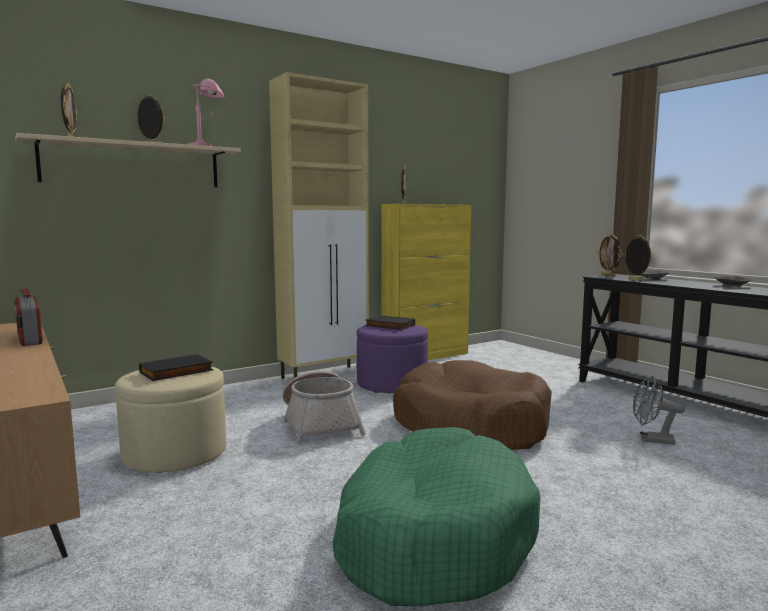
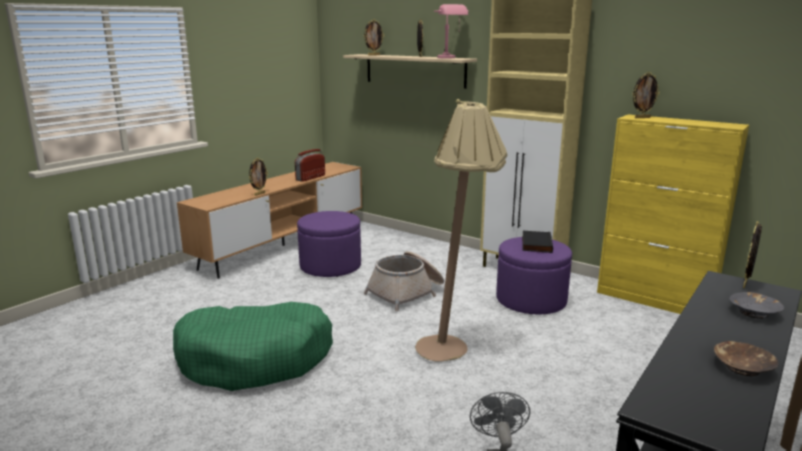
camera: 70 degrees right, 10 degrees up
beige ottoman [115,367,226,473] -> purple ottoman [297,211,361,277]
black book [139,354,214,381] -> none
brown dog bed [393,360,552,450] -> beige floor lamp [415,99,507,361]
picture frame [625,235,653,281] -> picture frame moved to [249,158,268,196]

